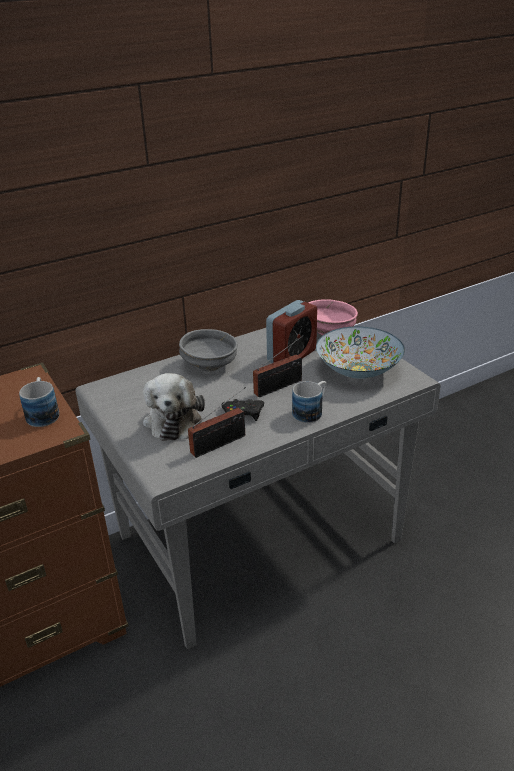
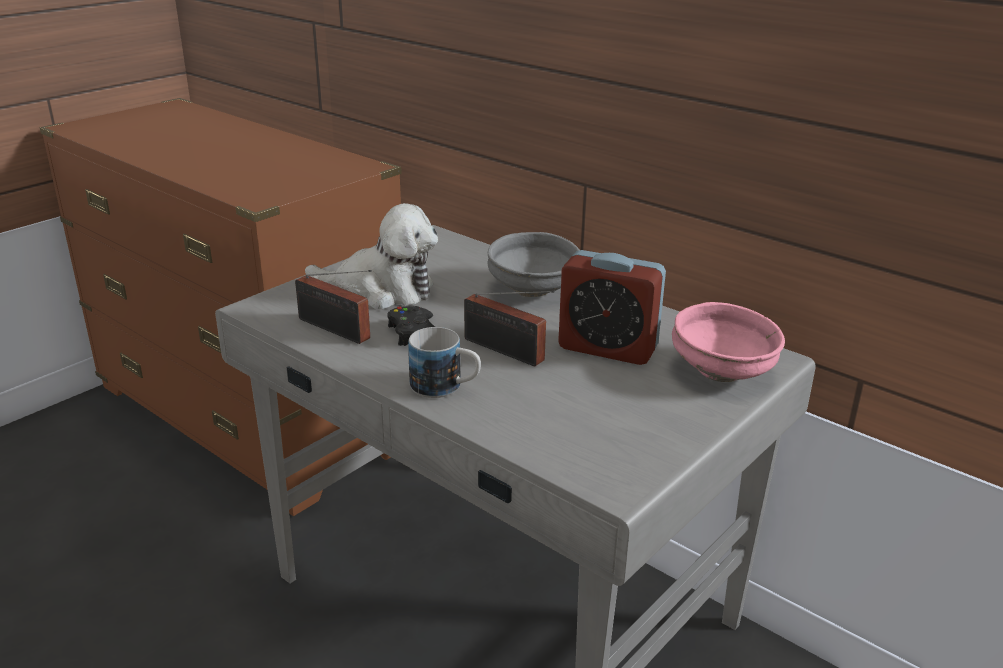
camera: 70 degrees right, 5 degrees down
mug [19,377,59,427] -> none
plush toy [143,373,205,441] -> plush toy turned 150 degrees counterclockwise [305,203,438,309]
bowl [316,326,405,379] -> none

